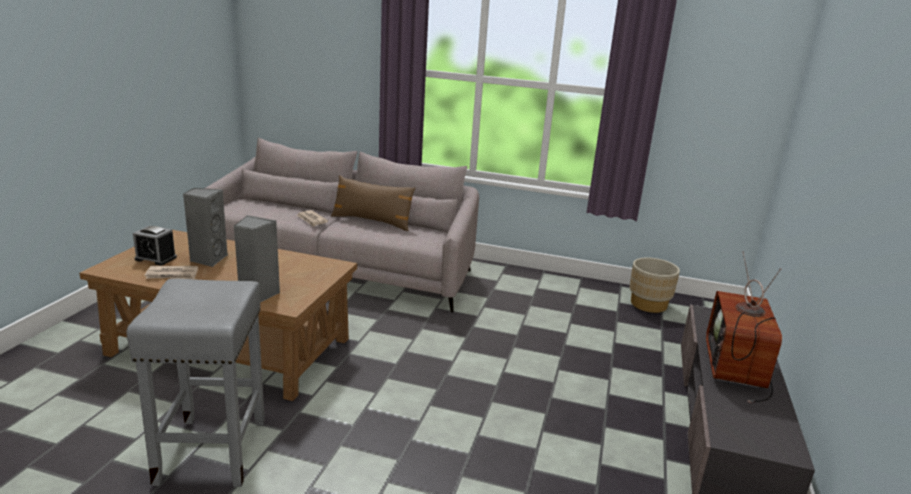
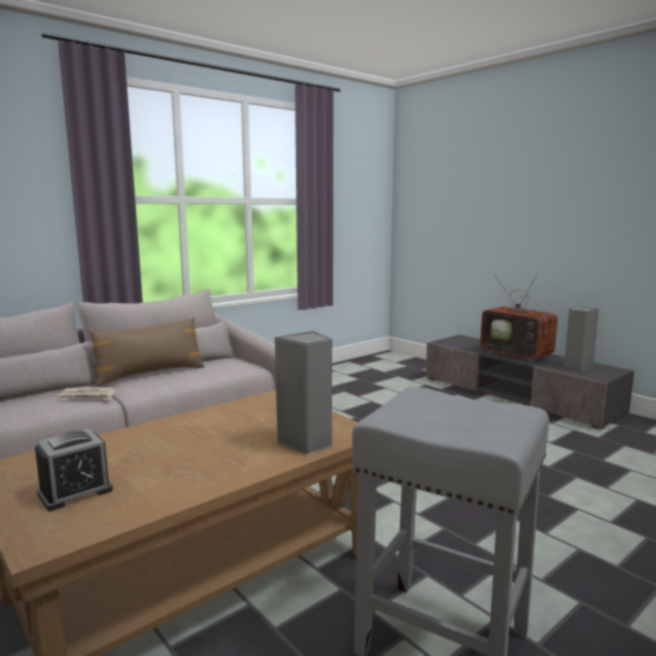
camera: 55 degrees left, 10 degrees down
newspaper [144,266,198,279] -> none
grey speaker [183,188,228,267] -> grey speaker moved to [564,306,599,371]
beige planter [630,258,680,313] -> none

